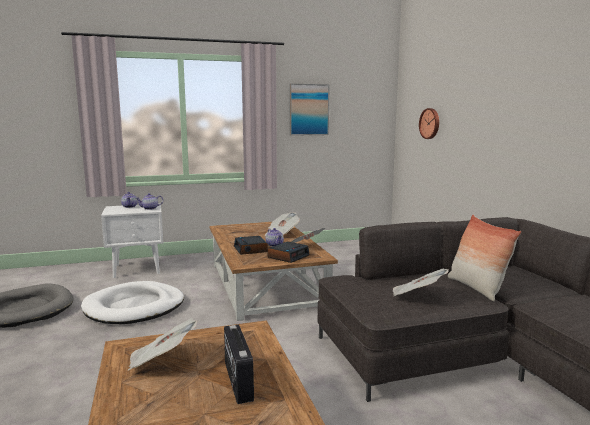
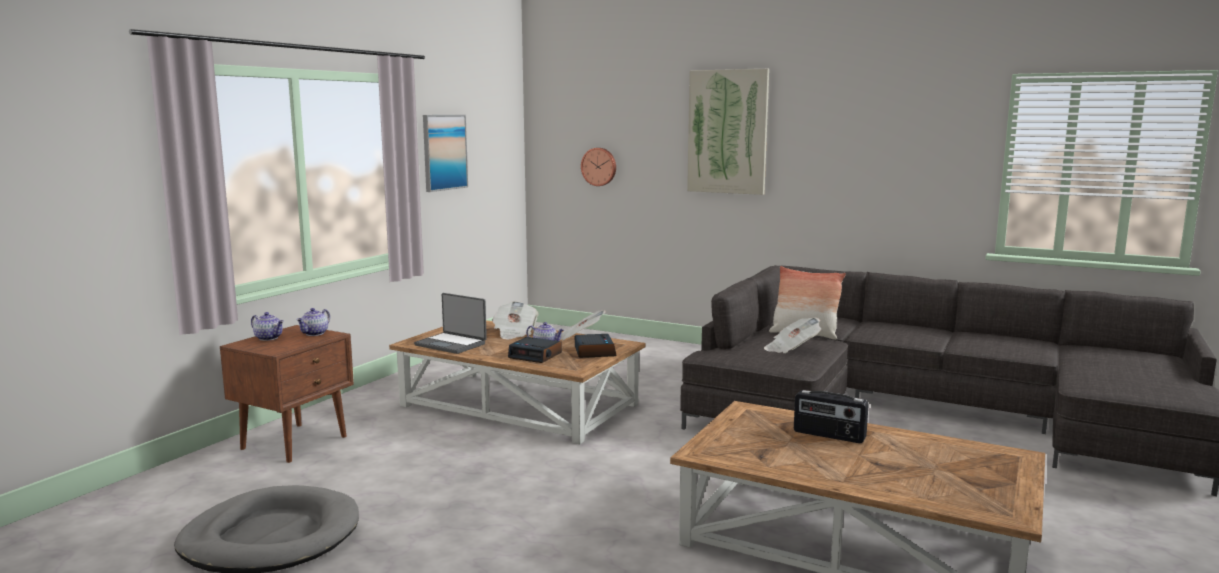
camera: 45 degrees left, 0 degrees up
white dog bed [81,281,184,324] -> none
white nightstand [101,205,163,278] -> brown nightstand [220,325,354,463]
newspaper [128,318,197,371] -> none
none -> laptop [414,293,487,354]
none -> picture [687,69,769,195]

